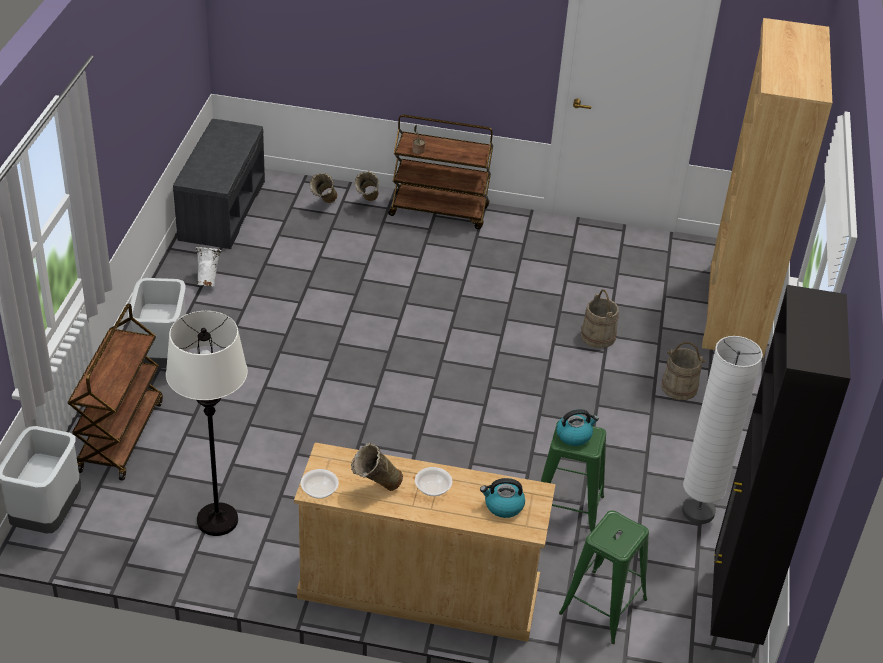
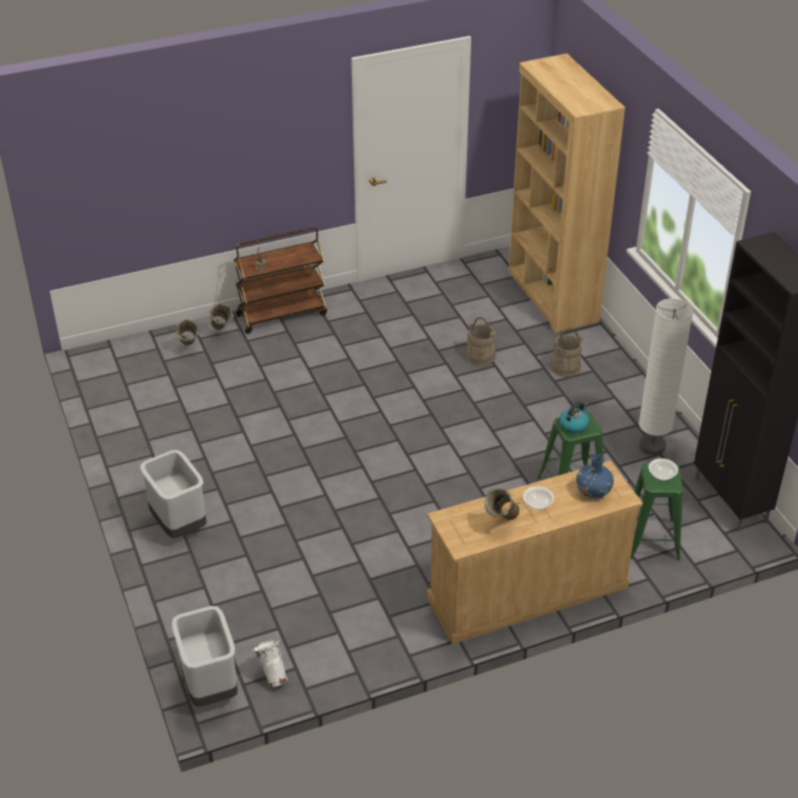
camera: 30 degrees left, 0 degrees up
brown cart [68,303,163,481] -> none
white floor lamp [166,311,248,536] -> none
grey bench [173,119,265,249] -> none
white vase [196,247,222,286] -> white vase moved to [251,640,287,687]
bowl [301,469,339,499] -> bowl moved to [649,458,678,480]
kettle [480,478,525,518] -> blue vase [576,454,614,499]

